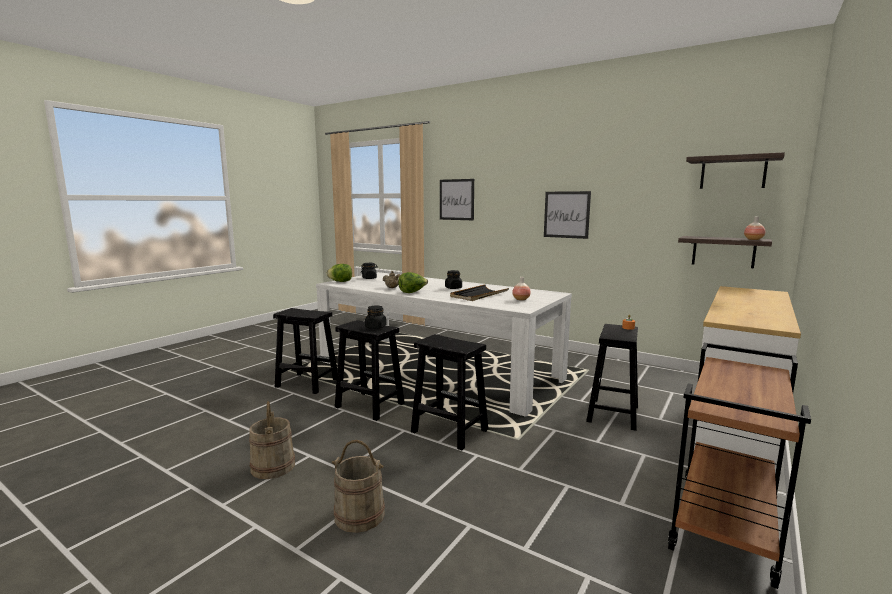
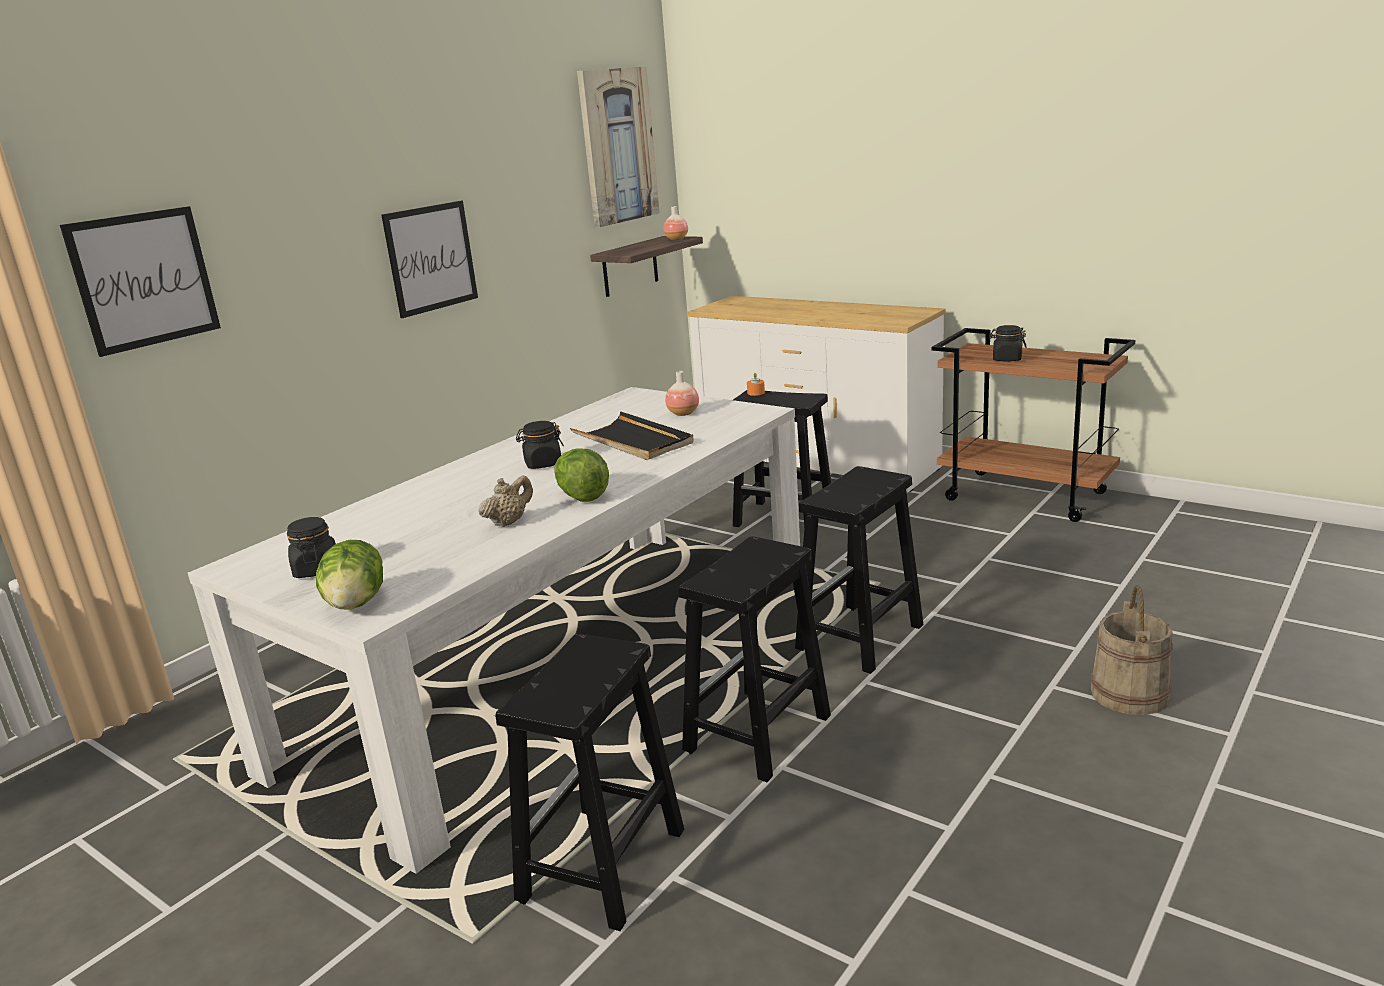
camera: 85 degrees left, 10 degrees up
beige bucket [249,401,295,479] -> none
black jar [365,306,387,329] -> black jar moved to [989,325,1027,362]
shelf [686,152,785,189] -> picture [577,66,660,227]

